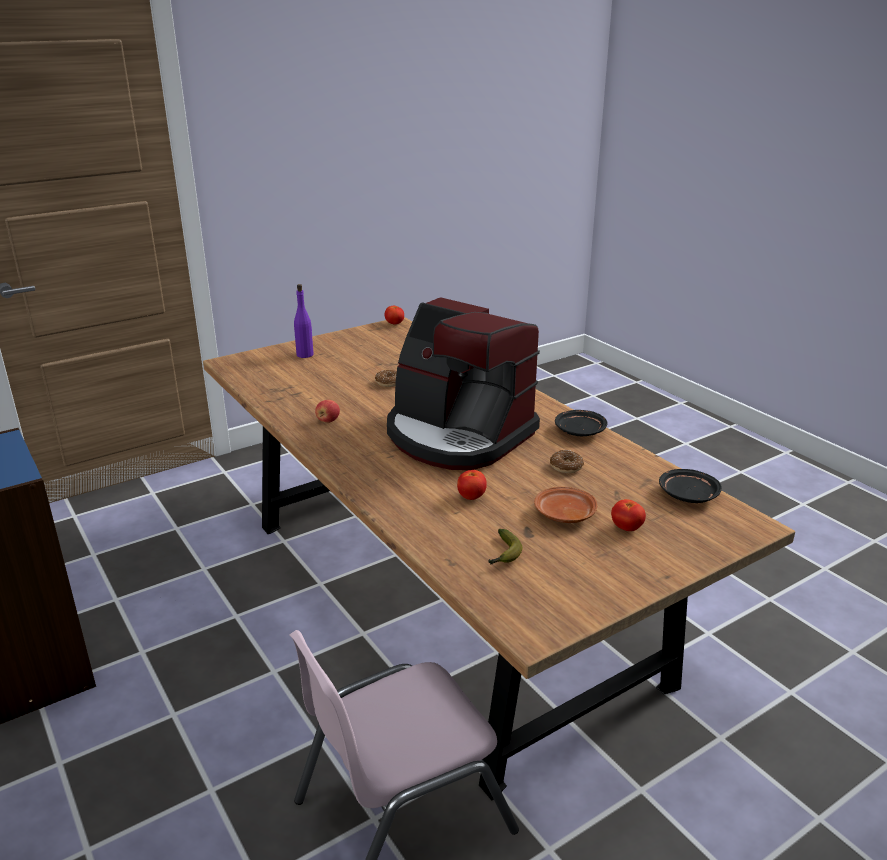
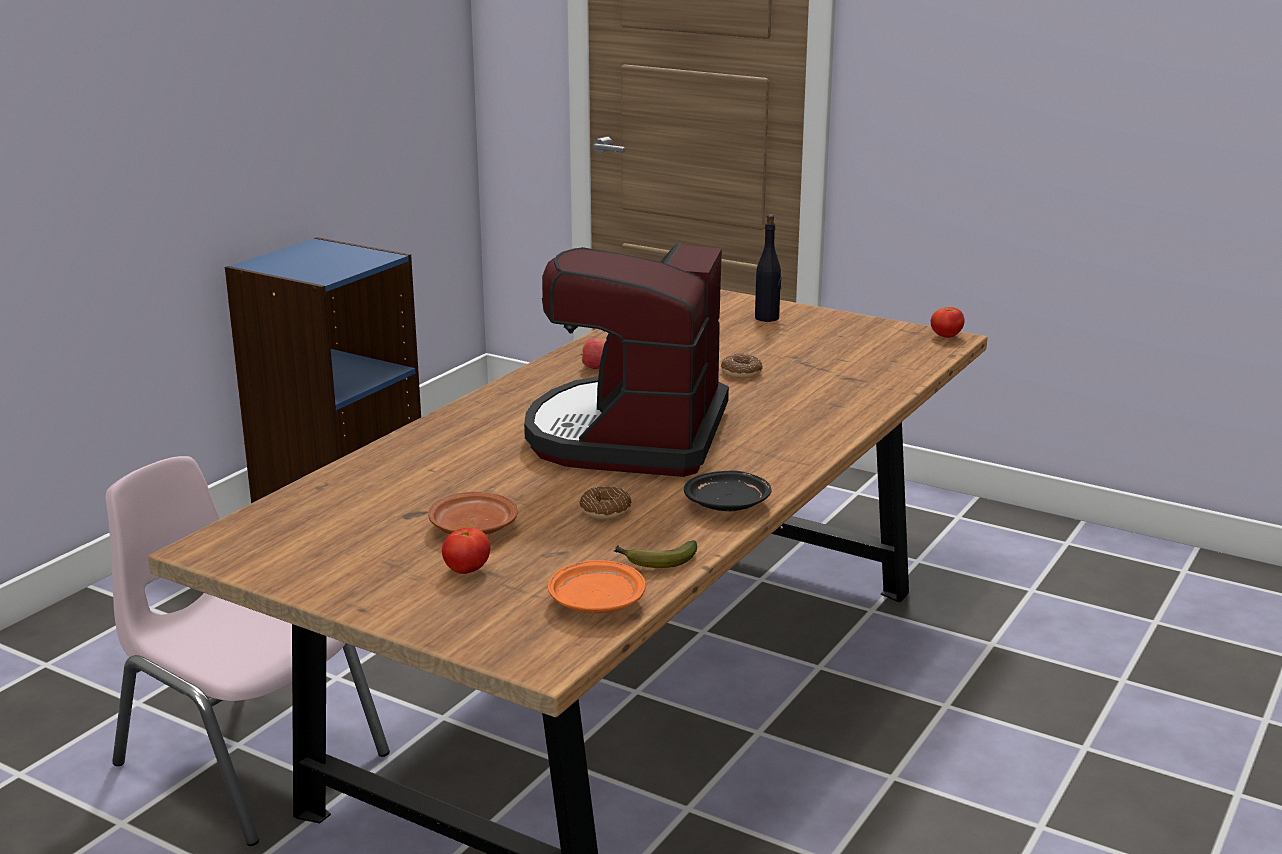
camera: 65 degrees right, 5 degrees down
purple bottle [294,284,314,358] -> black bottle [755,214,782,322]
tomato [457,470,487,500] -> none
banana [489,529,522,565] -> banana moved to [614,540,697,568]
black plate [659,469,722,503] -> orange plate [548,560,646,613]

